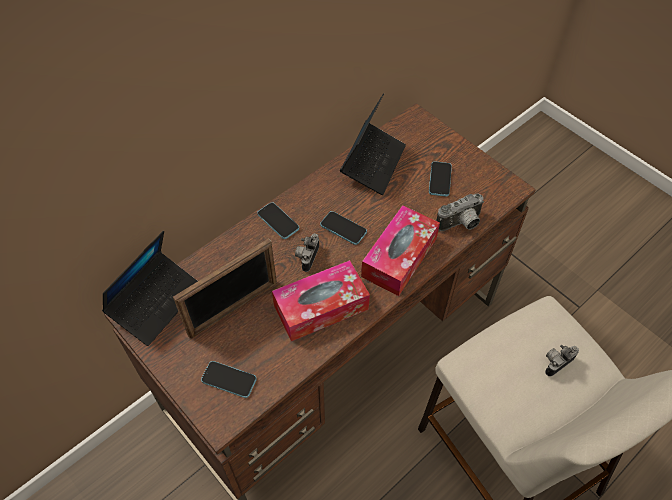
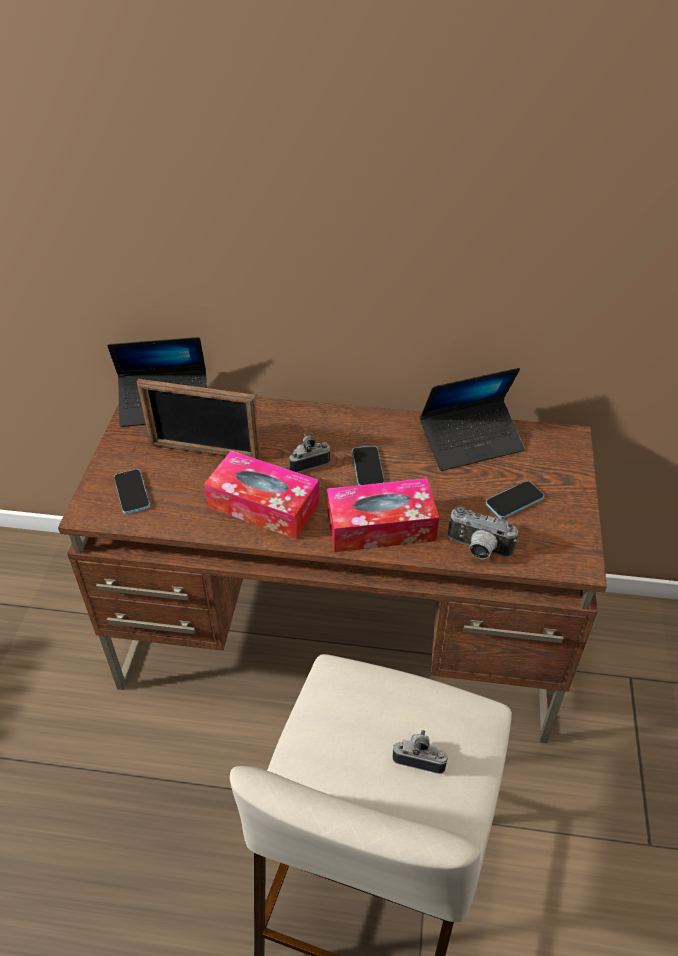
camera: 50 degrees right, 10 degrees down
phone [257,202,299,239] -> none

